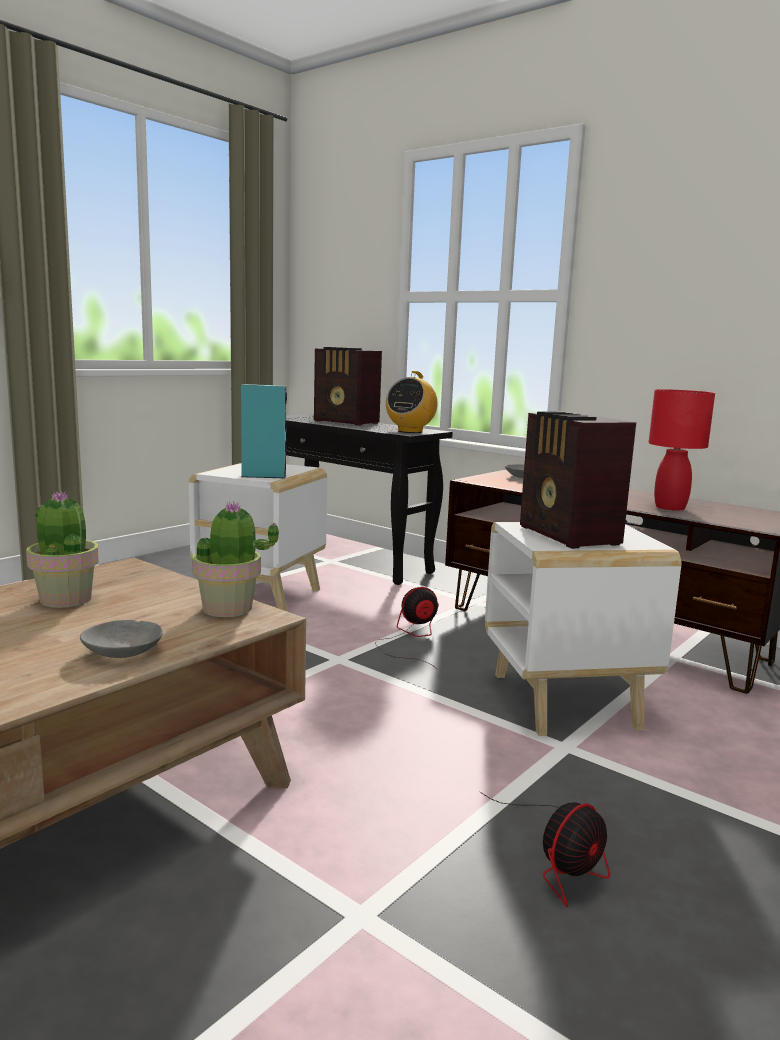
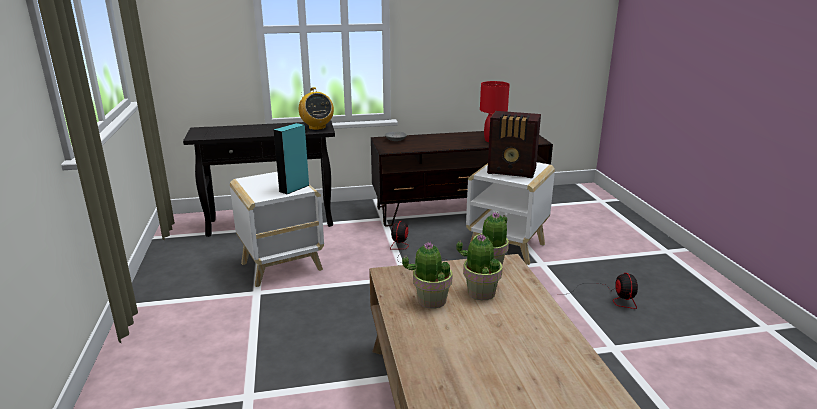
camera: 50 degrees left, 10 degrees up
grey bowl [80,620,163,658] -> none
radio [314,347,382,426] -> none
none -> potted plant [456,234,503,300]

